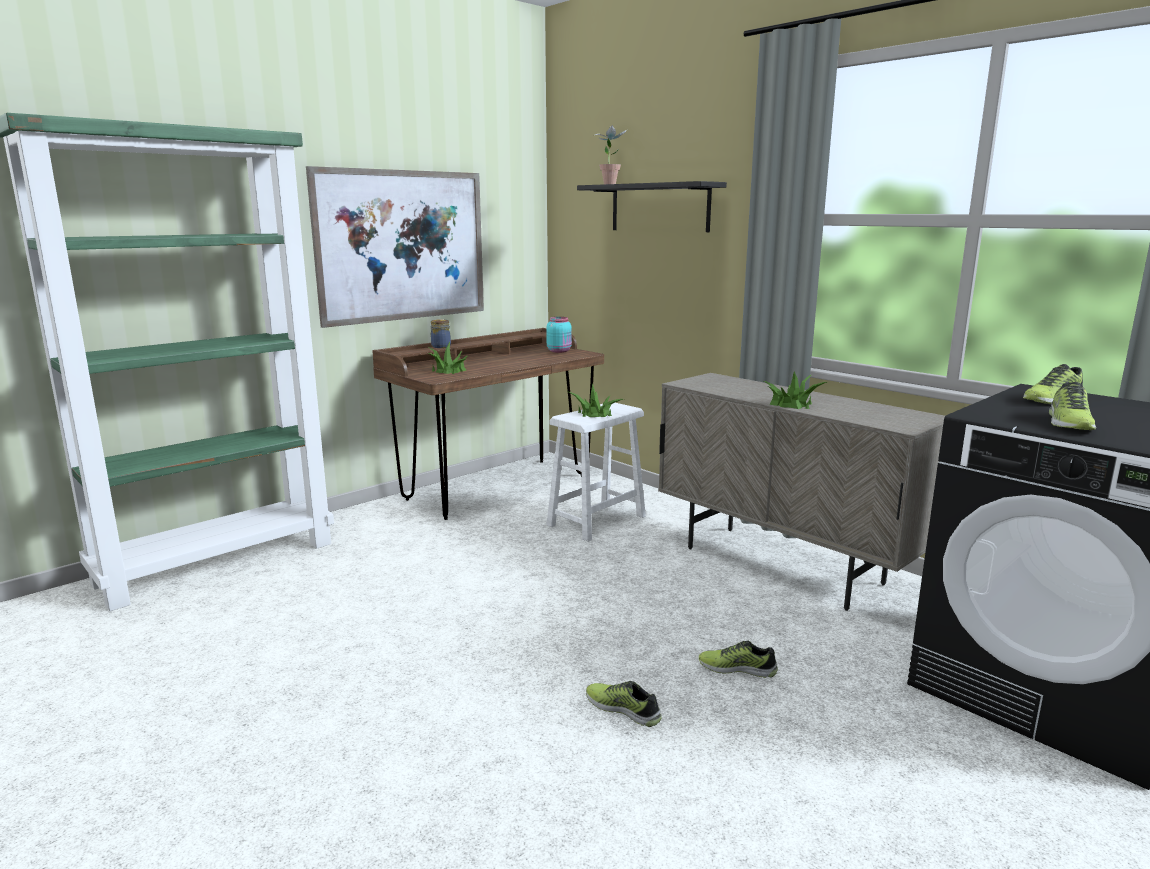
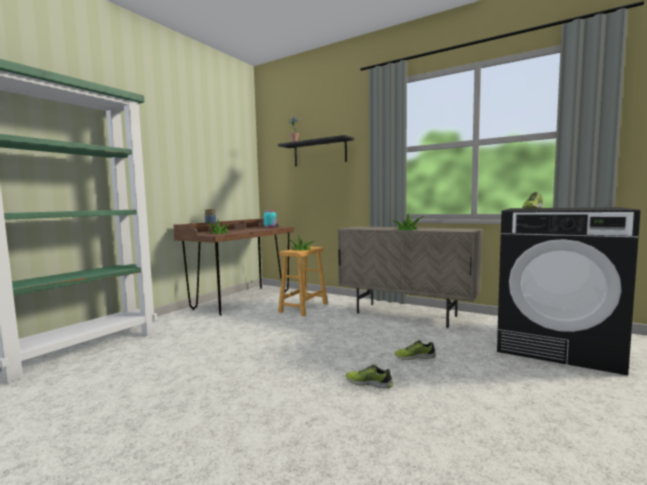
camera: 15 degrees left, 10 degrees down
picture [306,166,484,328] -> none
white stool [546,403,646,542] -> brown stool [278,246,328,316]
shoe [1049,382,1096,430] -> none

